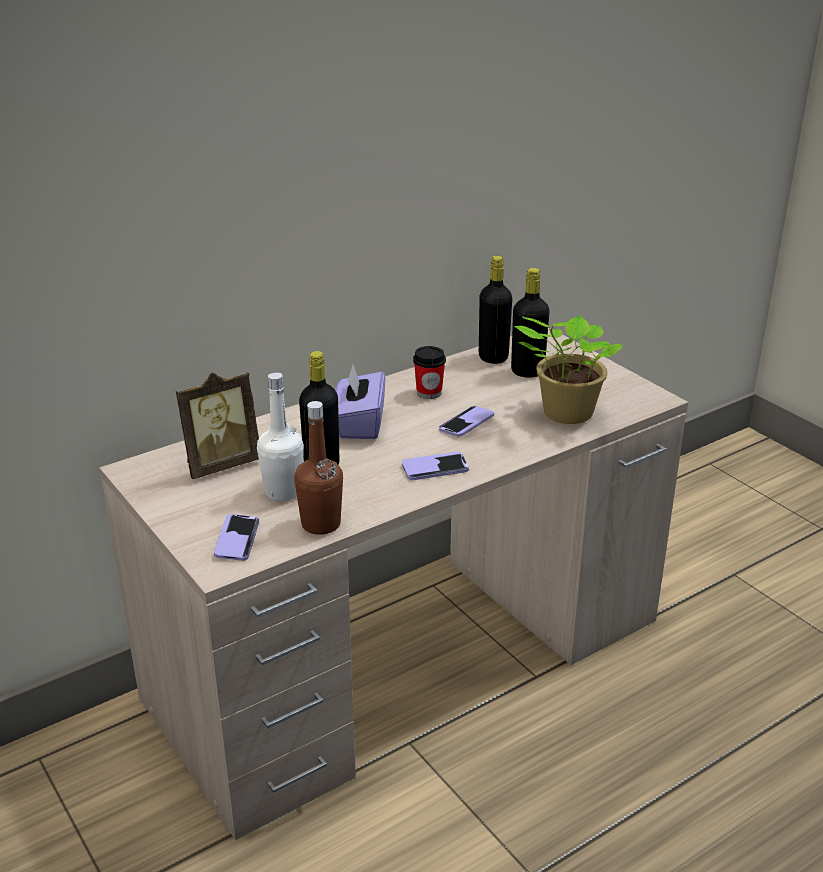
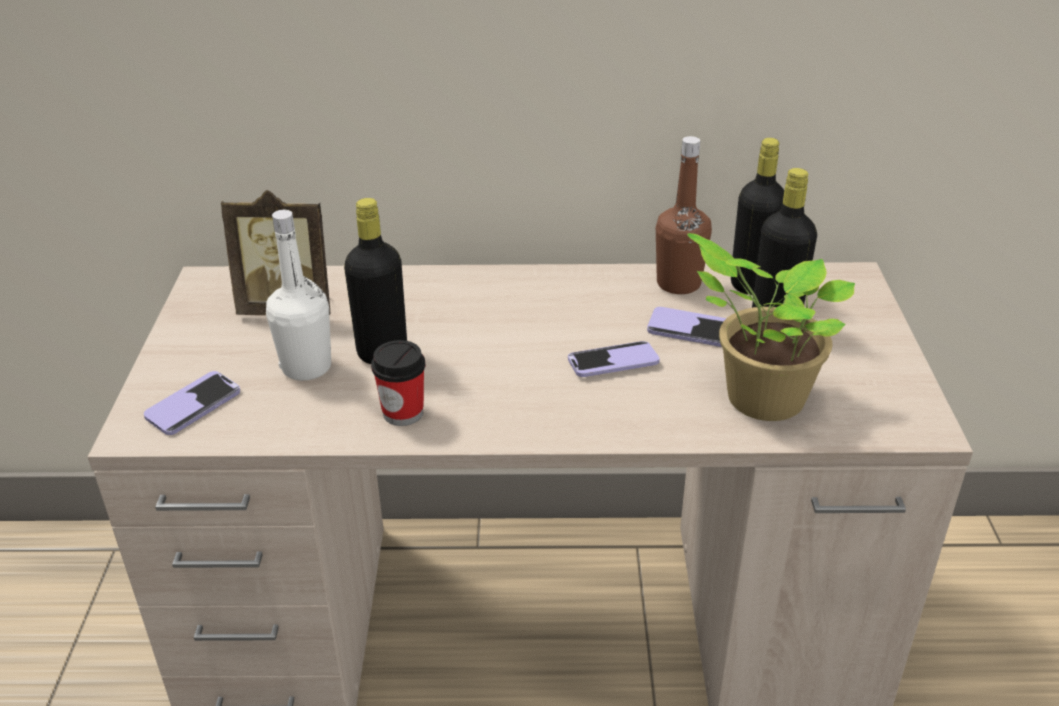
camera: 35 degrees right, 5 degrees up
brown bottle [294,401,343,535] -> brown bottle moved to [656,136,712,294]
purple tissue box [335,365,385,439] -> none
phone [402,452,469,480] -> phone moved to [647,307,727,347]
cup [413,346,446,399] -> cup moved to [371,340,426,426]

